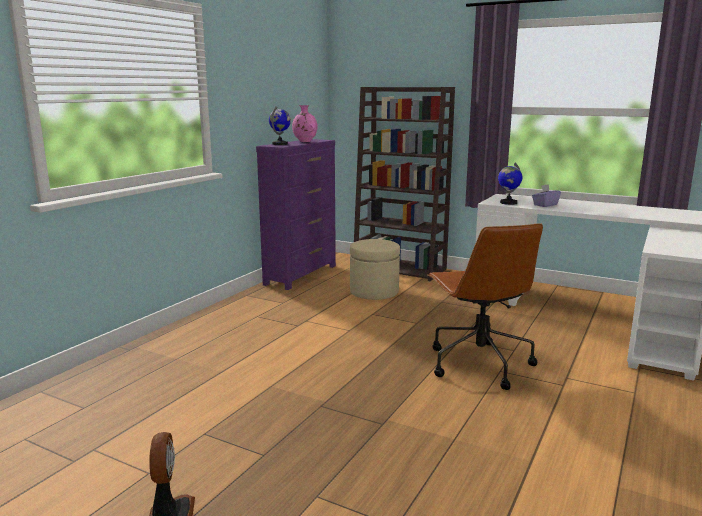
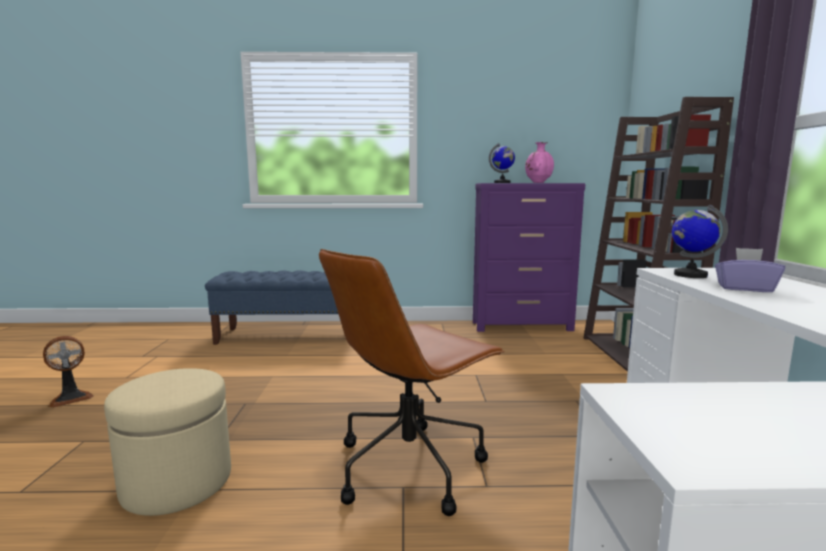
camera: 60 degrees right, 5 degrees down
beige ottoman [350,239,400,300] -> beige ottoman moved to [104,368,231,516]
none -> blue bench [205,270,338,345]

